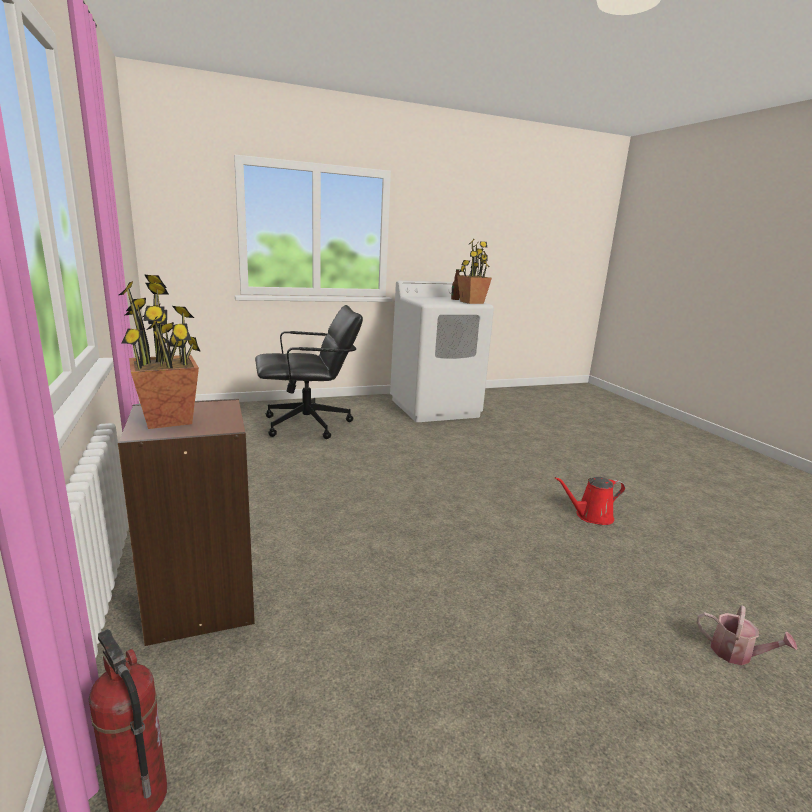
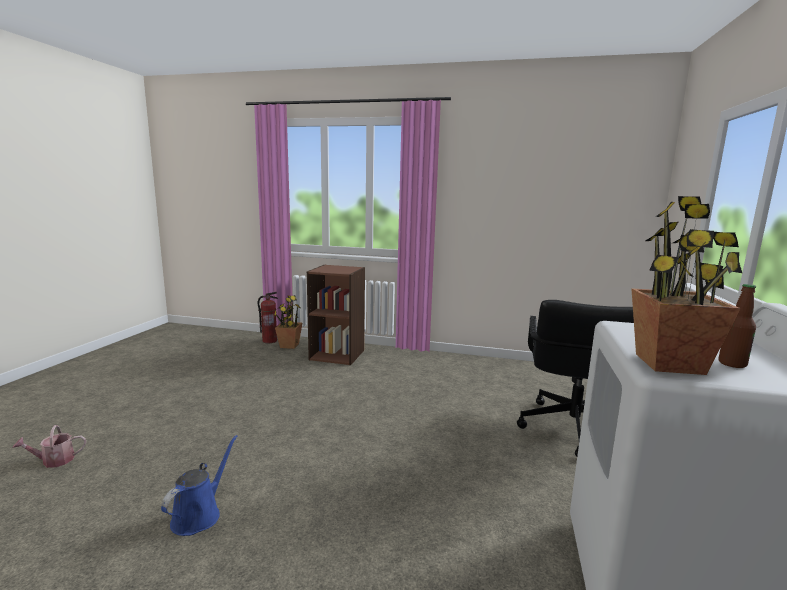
camera: 125 degrees right, 5 degrees down
potted plant [119,274,201,429] -> potted plant moved to [274,295,302,349]
red watering can [555,477,625,525] -> blue watering can [161,435,238,536]

